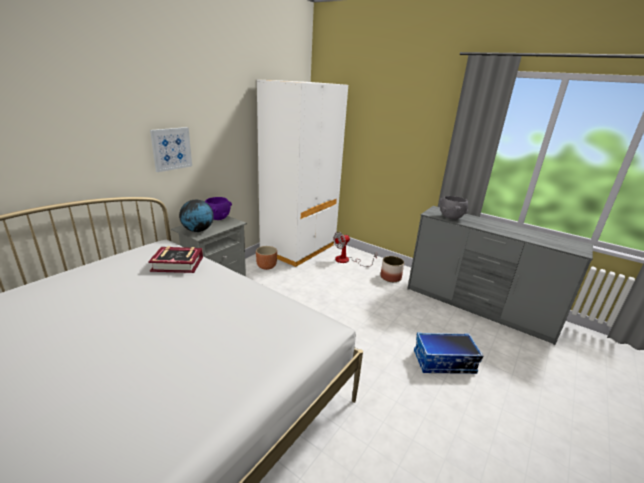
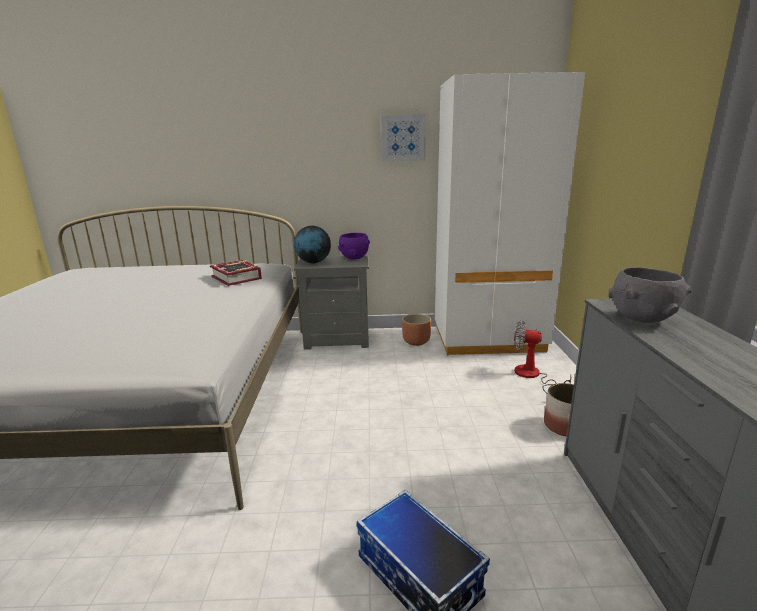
camera: 55 degrees right, 5 degrees down
picture [150,127,192,172] -> picture moved to [381,114,426,162]

